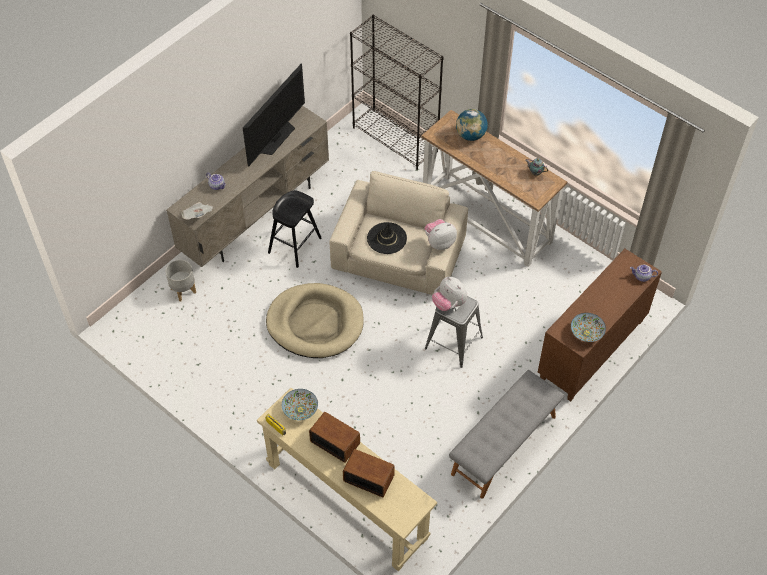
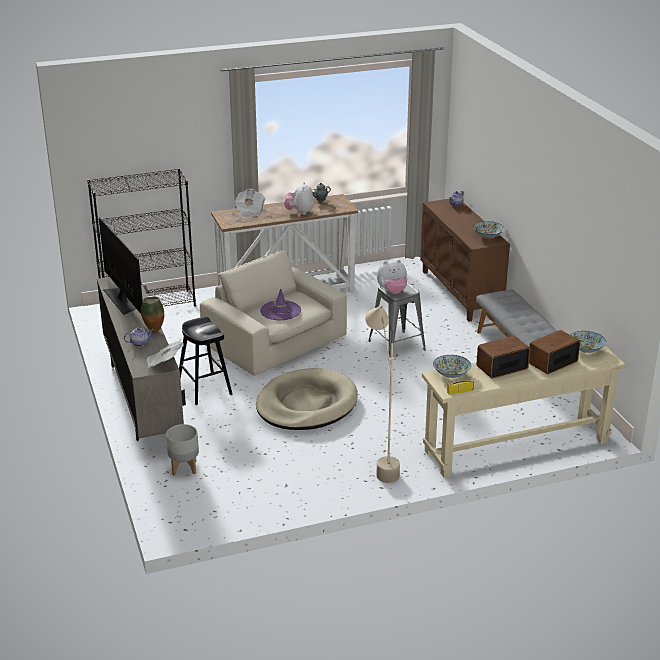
camera: 60 degrees left, 25 degrees down
black hat [367,222,407,254] -> purple hat [260,288,301,320]
plush toy [425,219,457,250] -> plush toy moved to [284,182,314,215]
globe [456,109,488,141] -> newspaper [234,189,265,218]
none -> vase [141,297,164,333]
none -> beige floor lamp [365,306,400,483]
none -> bowl [570,331,606,353]

